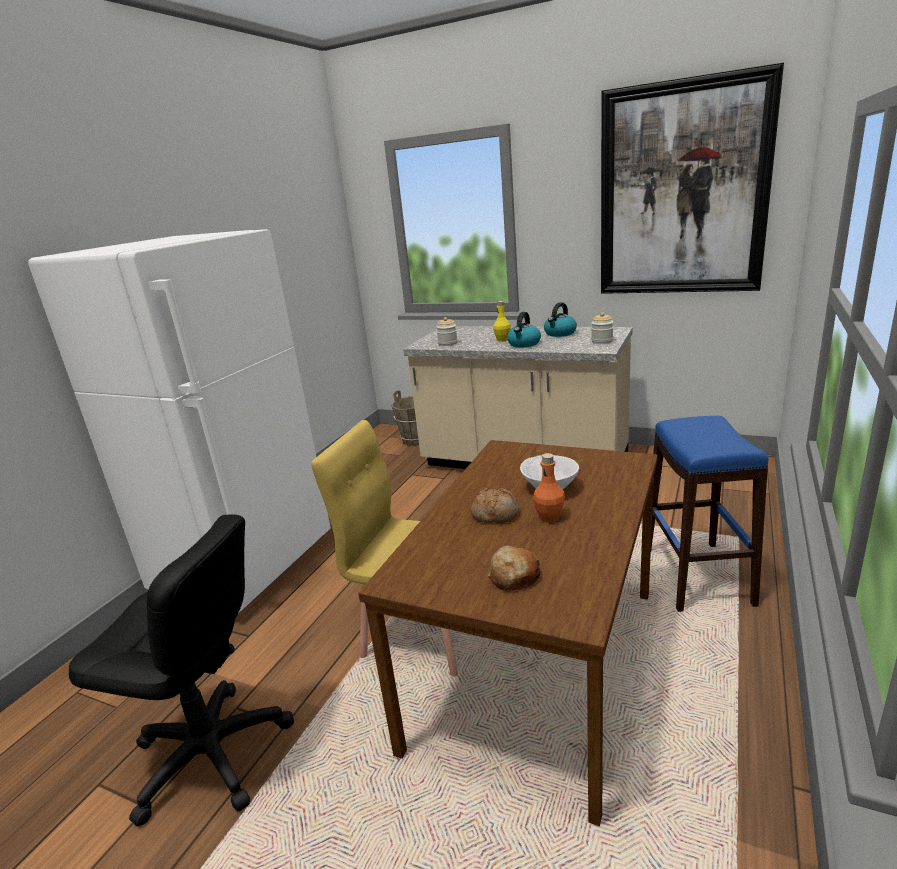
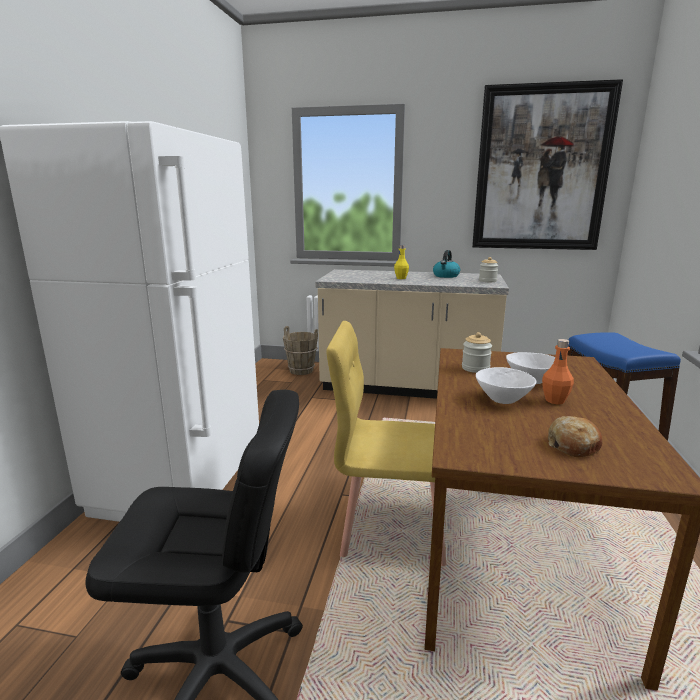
camera: 15 degrees left, 5 degrees down
jar [436,317,458,346] -> jar moved to [462,332,492,373]
bread [471,488,519,523] -> white bowl [476,367,537,404]
kettle [507,312,541,348] -> none

